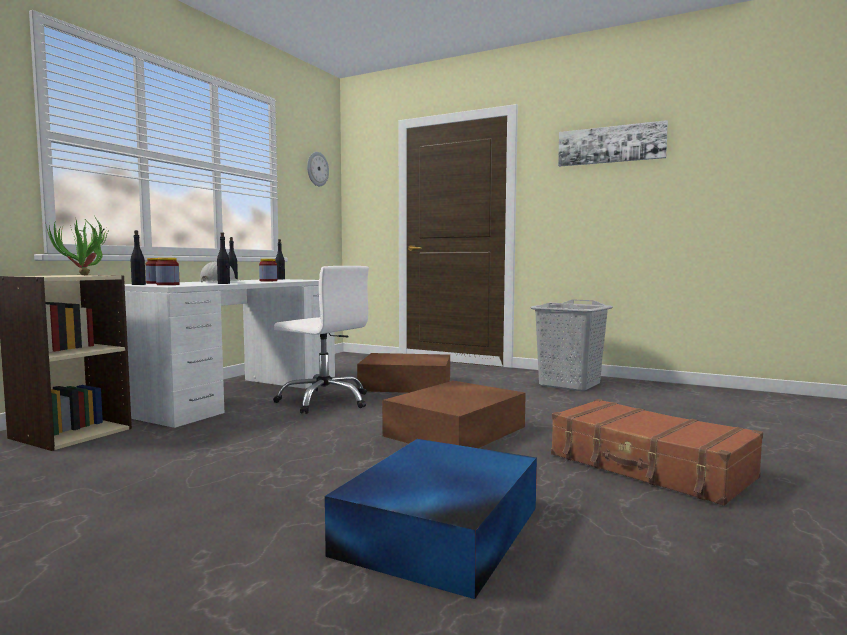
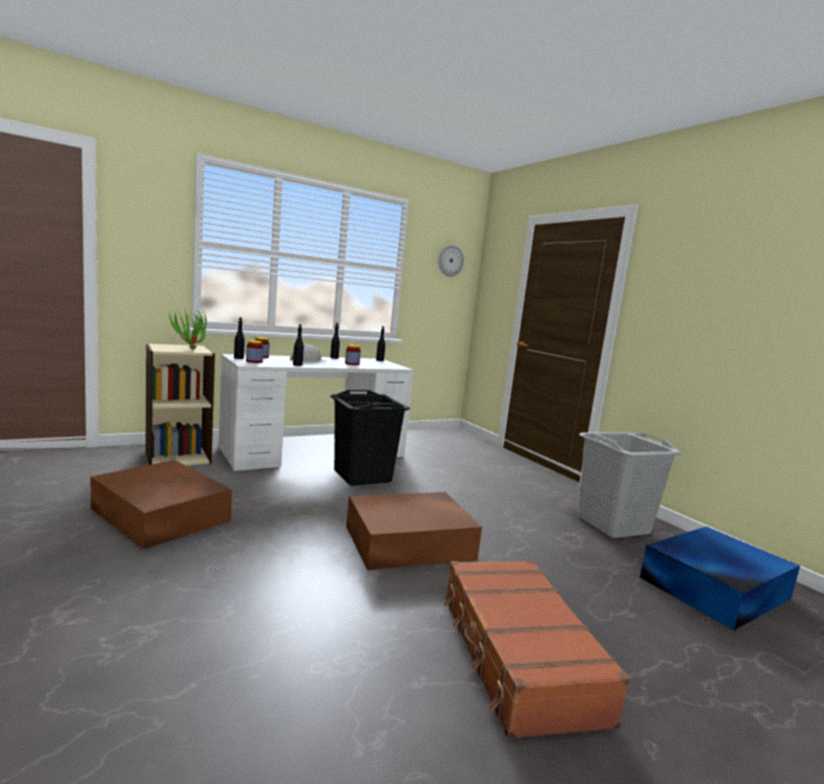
camera: 30 degrees right, 5 degrees up
white office chair [273,266,369,414] -> black laundry basket [330,390,410,486]
blue storage box [325,439,537,599] -> blue storage box moved to [640,526,800,630]
brown storage box [357,353,450,393] -> brown storage box moved to [90,460,232,549]
picture [558,120,668,167] -> none

